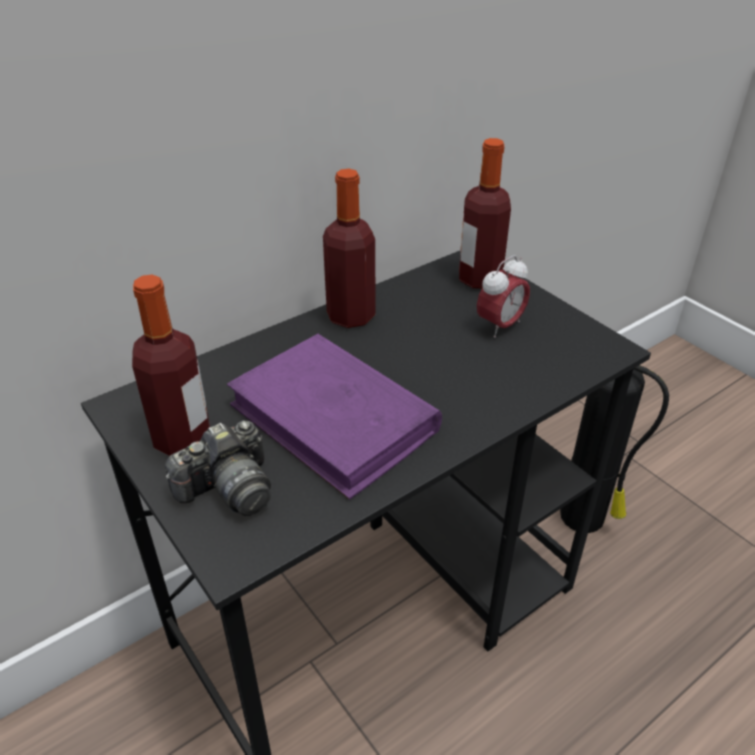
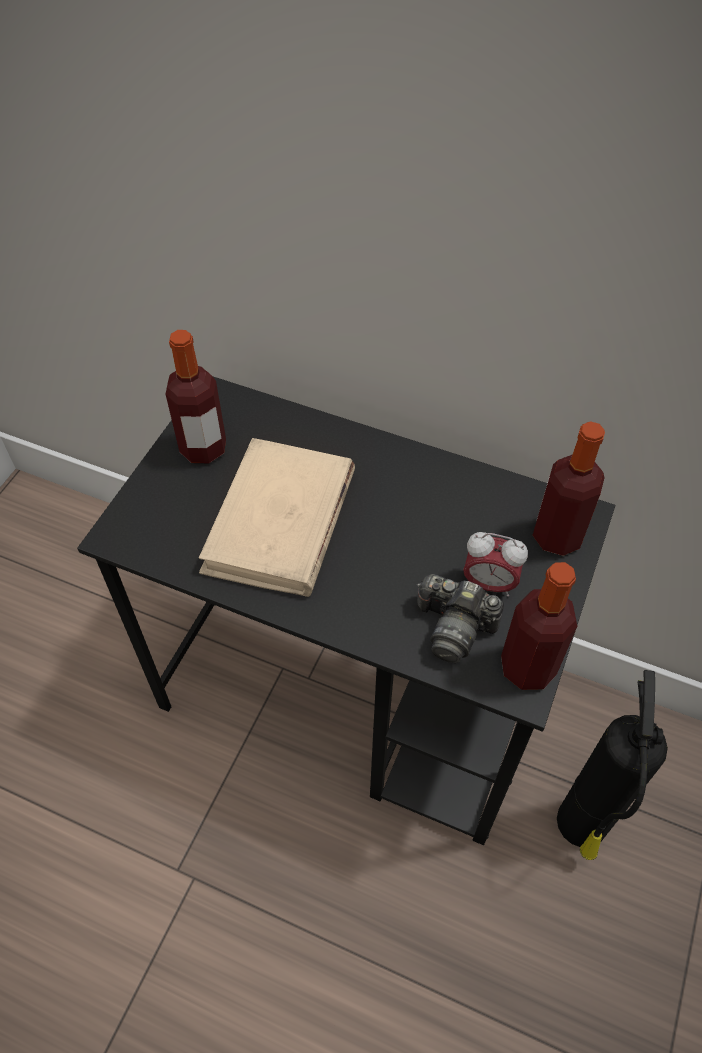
camera: 60 degrees right, 15 degrees up
camera [165,420,271,516] -> camera moved to [417,574,504,663]
purple book [227,334,442,500] -> beige book [199,438,355,597]
bottle [323,169,375,328] -> bottle moved to [501,562,577,690]

